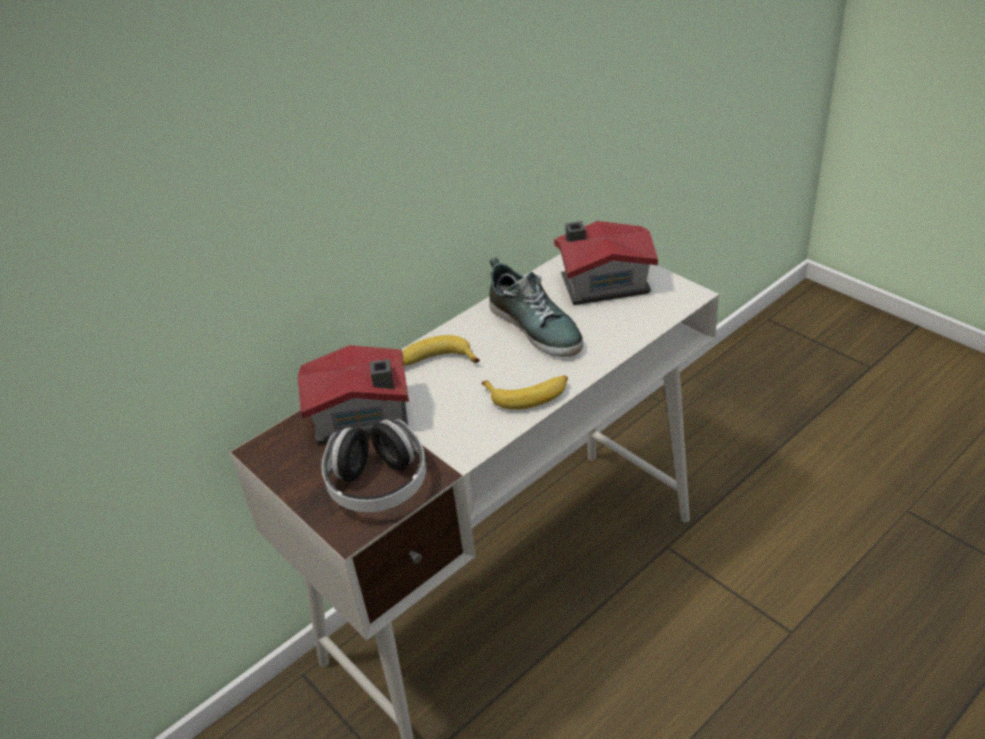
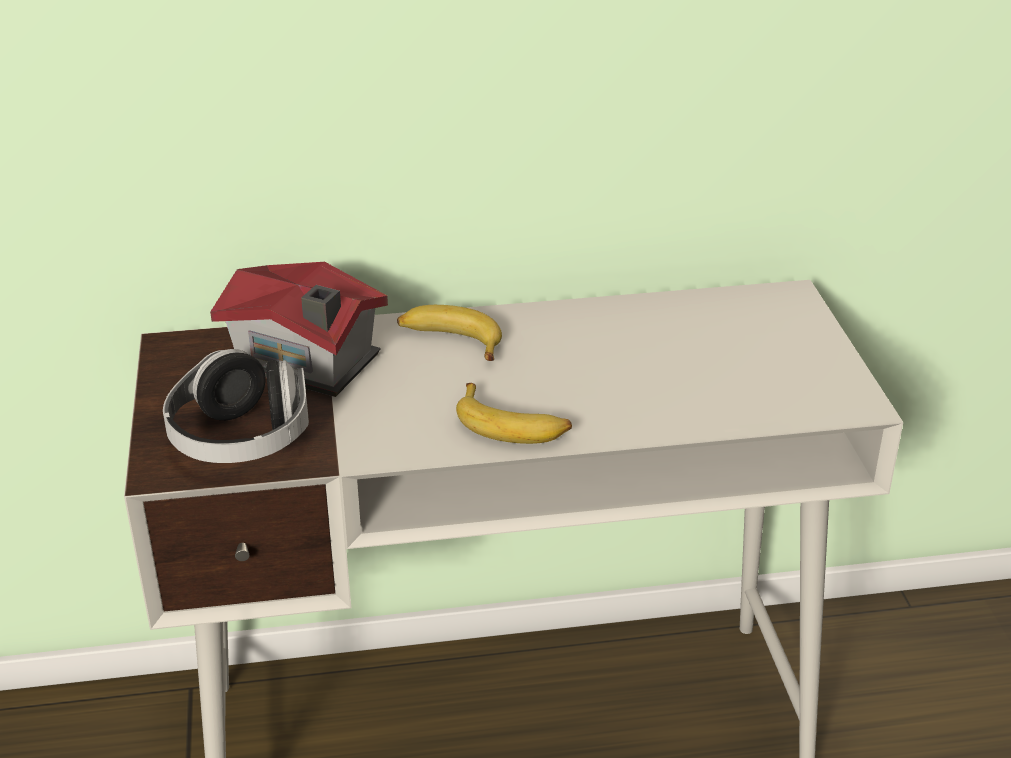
camera: 30 degrees right, 5 degrees down
shoe [489,257,583,357] -> none
toy house [554,221,658,305] -> none

